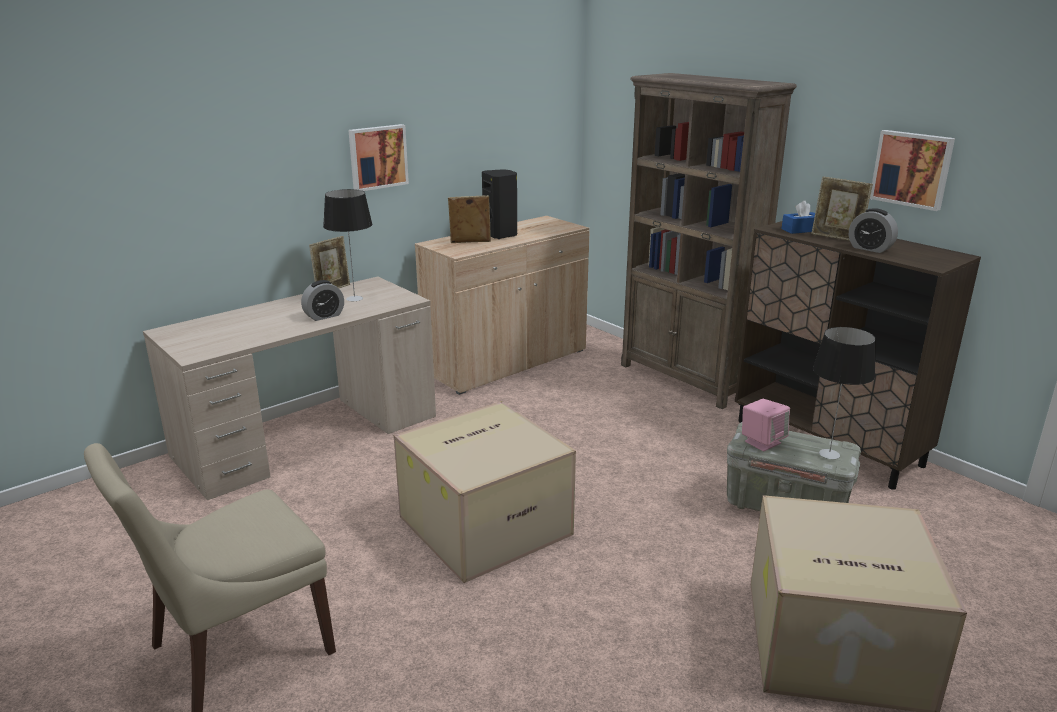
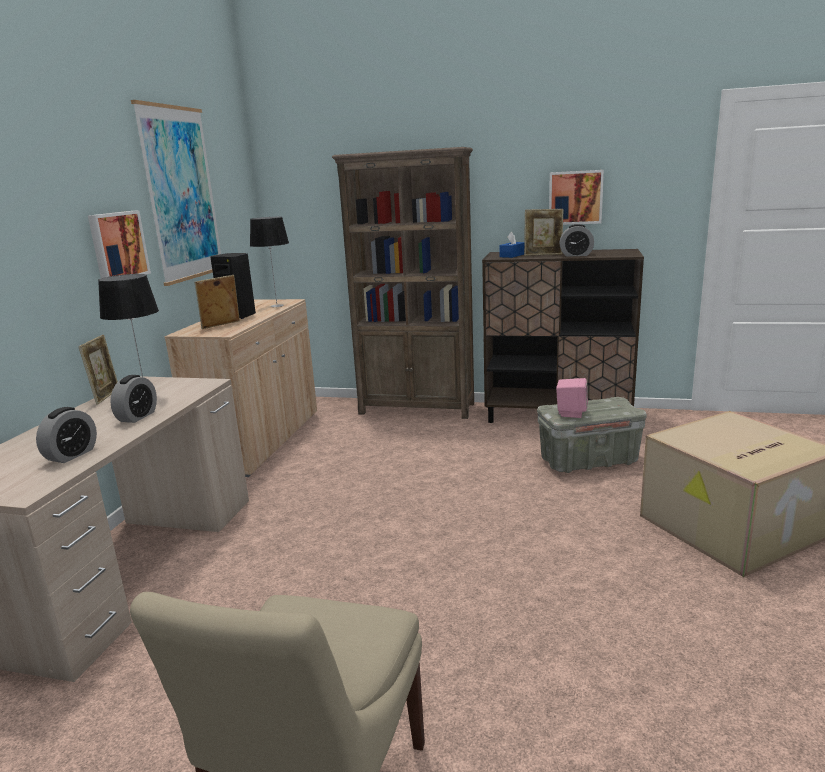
camera: 35 degrees left, 5 degrees down
cardboard box [394,401,576,583] -> none
table lamp [813,327,876,459] -> table lamp moved to [250,217,289,307]
none -> alarm clock [36,407,97,463]
none -> picture [131,100,221,286]

